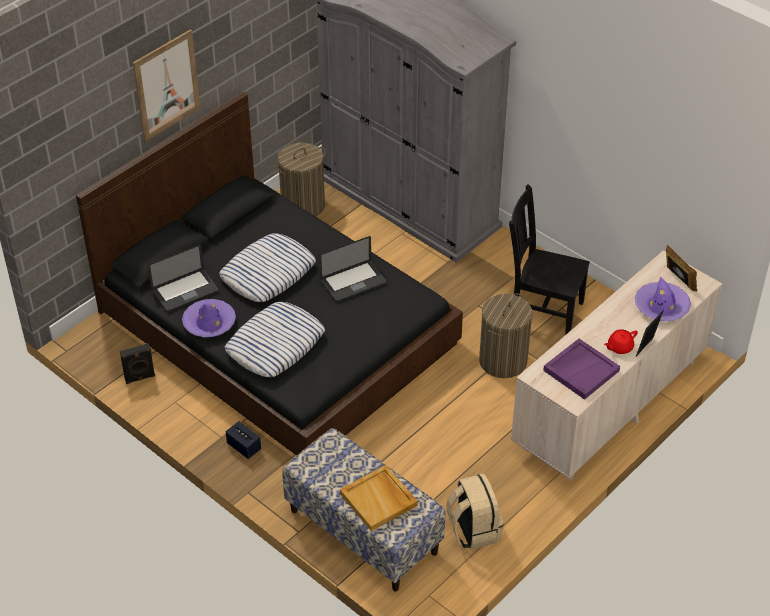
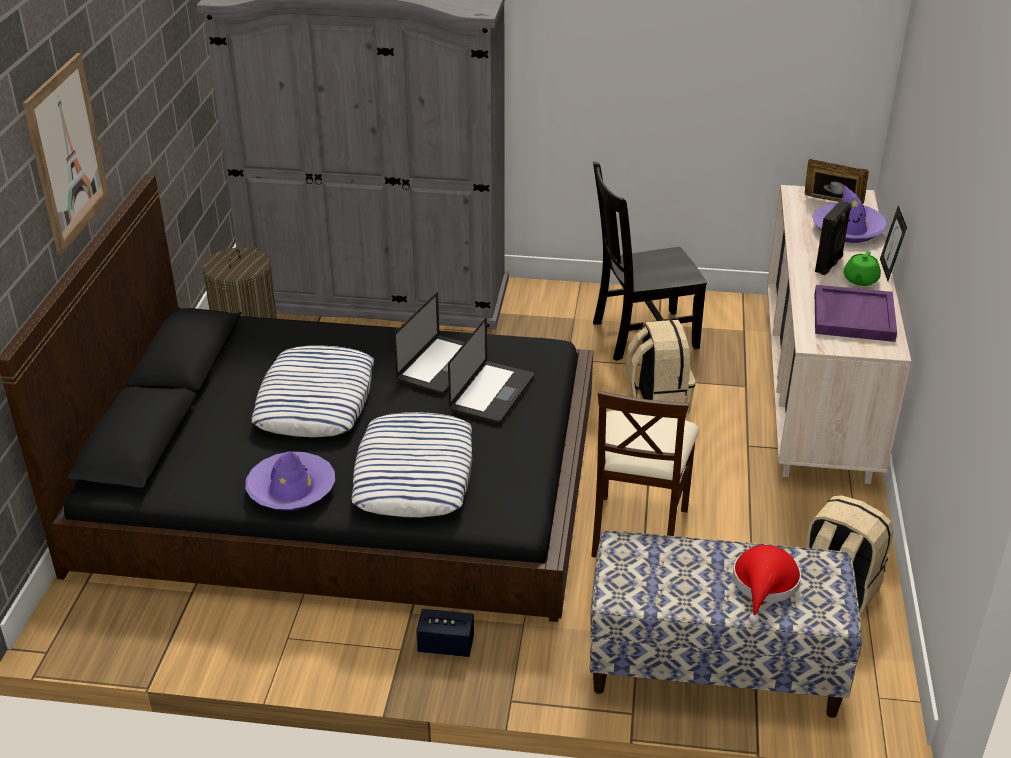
camera: 35 degrees left, 10 degrees down
black speaker [120,343,155,384] -> black speaker moved to [815,201,852,275]
laptop [148,244,219,312] -> laptop moved to [448,318,534,424]
beige tray [340,465,418,531] -> red hat [733,545,801,624]
laundry basket [479,293,533,378] -> beige backpack [625,320,695,414]
red teapot [604,329,638,354] -> green teapot [844,251,881,286]
none -> beige chair [591,391,699,558]

